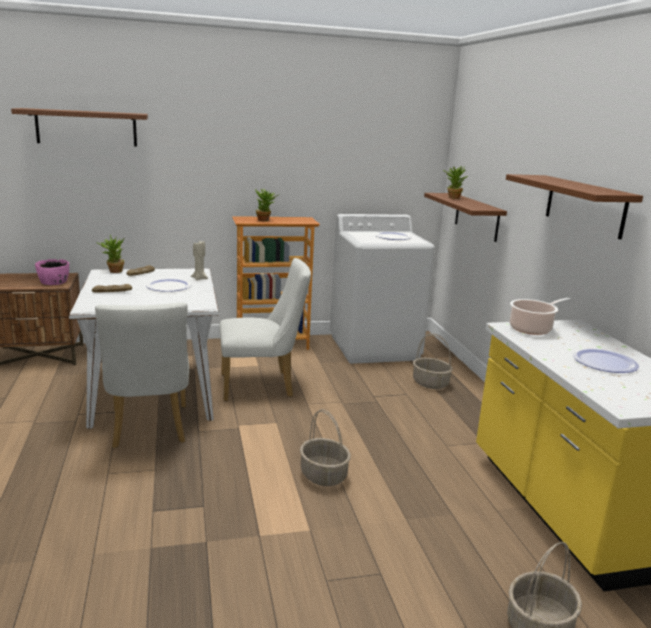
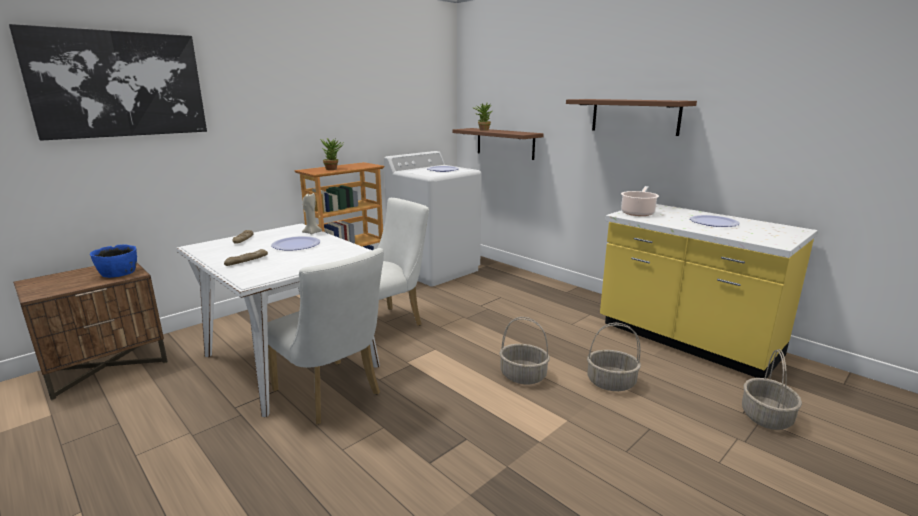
camera: 30 degrees left, 0 degrees up
brown shelf [11,108,148,147] -> picture [9,24,207,141]
pink bowl [35,259,69,285] -> blue bowl [90,245,137,278]
potted plant [96,235,124,273] -> none
basket [413,333,453,389] -> basket moved to [587,323,641,391]

